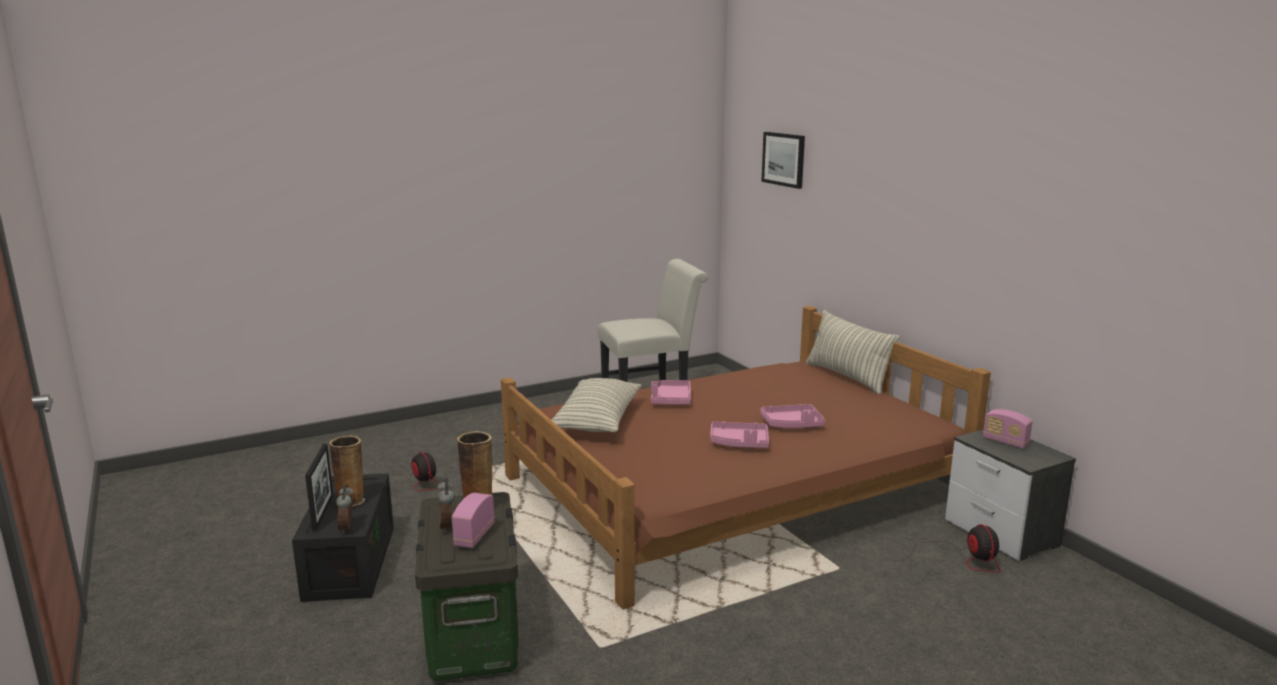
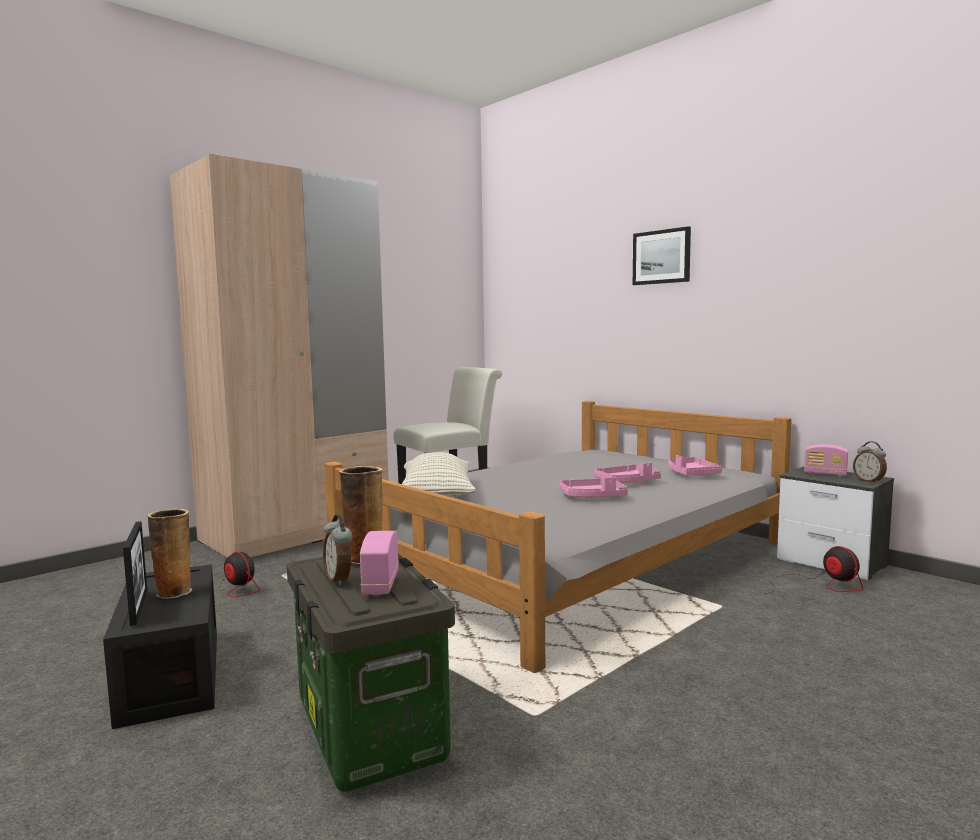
camera: 15 degrees left, 10 degrees down
alarm clock [336,485,354,534] -> alarm clock moved to [853,441,887,484]
brown bed [501,306,991,609] -> grey bed [325,401,791,673]
pink tray [651,380,691,405] -> pink tray moved to [668,455,722,476]
picture [761,132,805,189] -> picture moved to [633,226,691,285]
pillow [806,310,900,394] -> none
none -> beige wardrobe [170,153,389,558]

